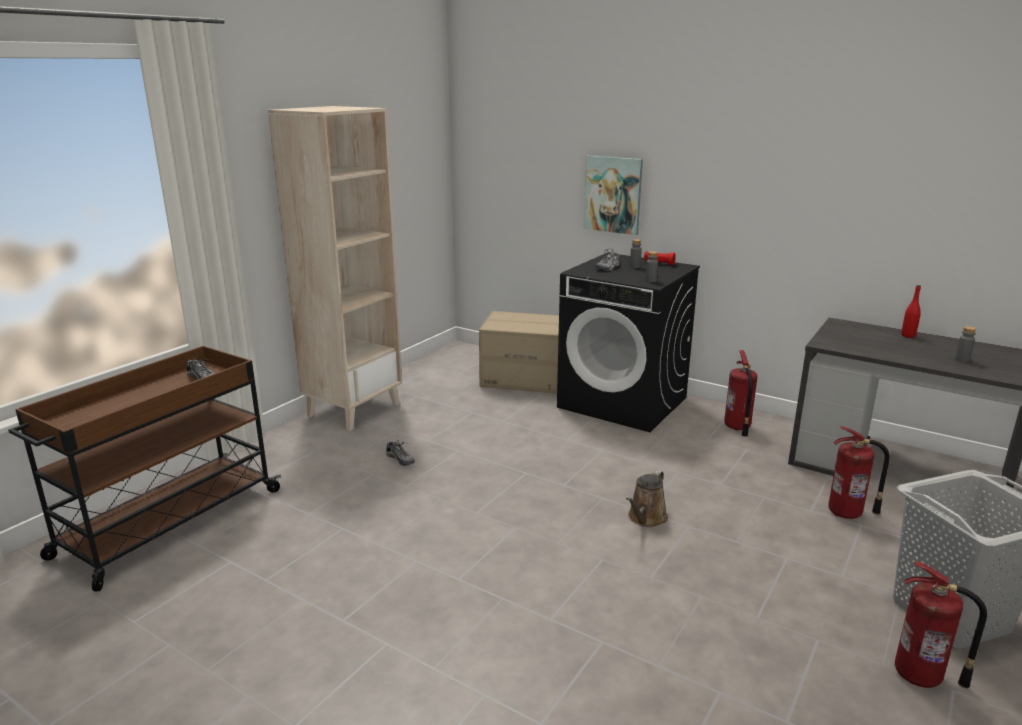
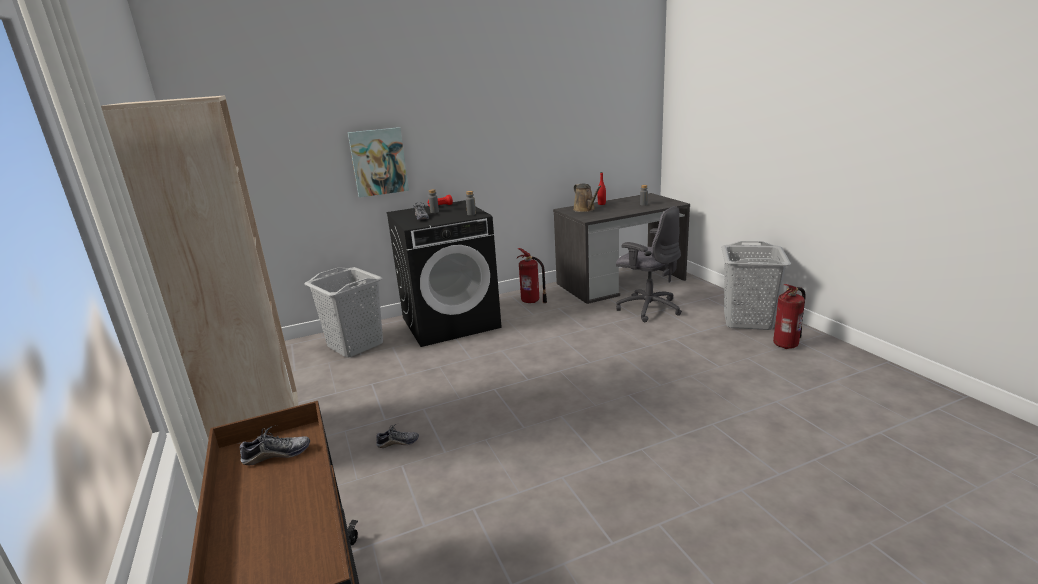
camera: 55 degrees left, 0 degrees up
cardboard box [479,311,559,393] -> grey laundry basket [304,267,383,358]
brown watering can [626,470,668,527] -> brown watering can moved to [573,183,601,212]
fire extinguisher [828,426,890,519] -> grey office chair [616,206,682,322]

